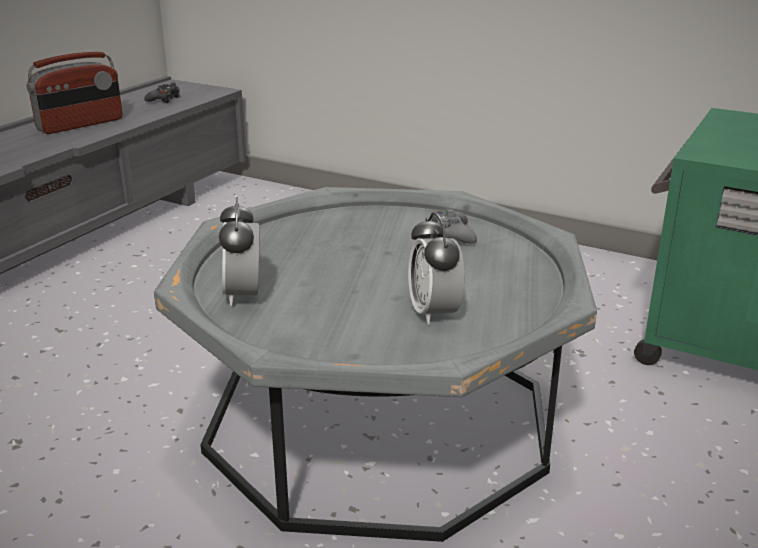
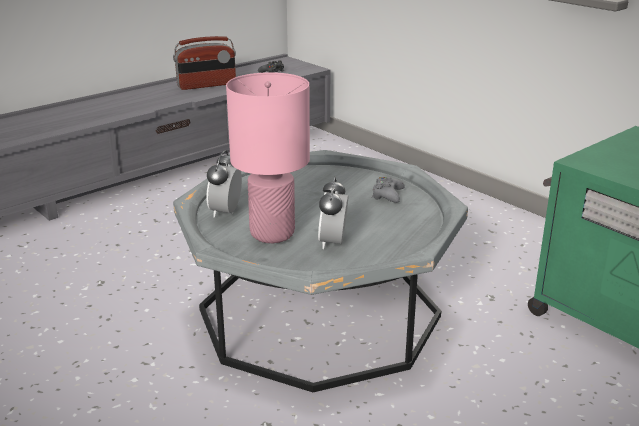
camera: 20 degrees right, 0 degrees up
none -> pink table lamp [226,72,310,243]

